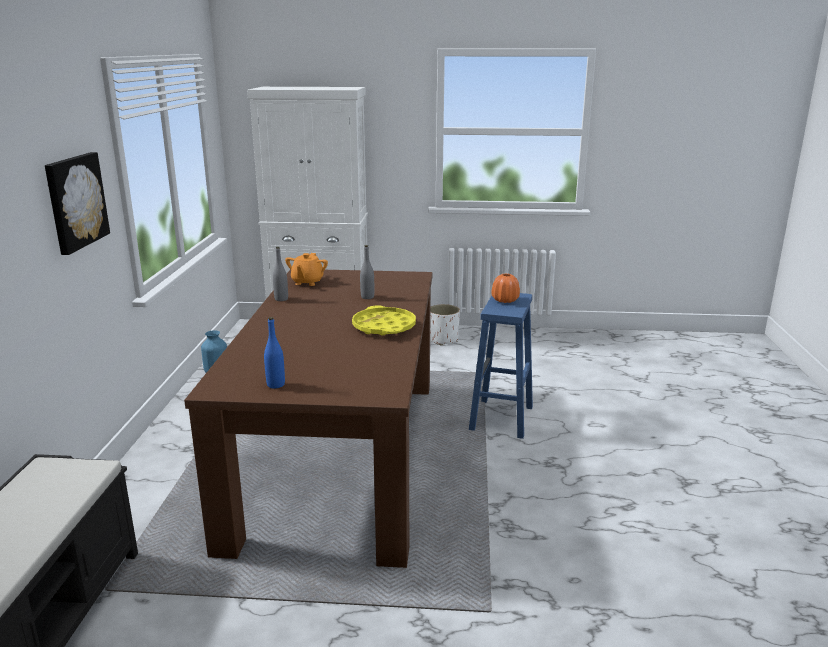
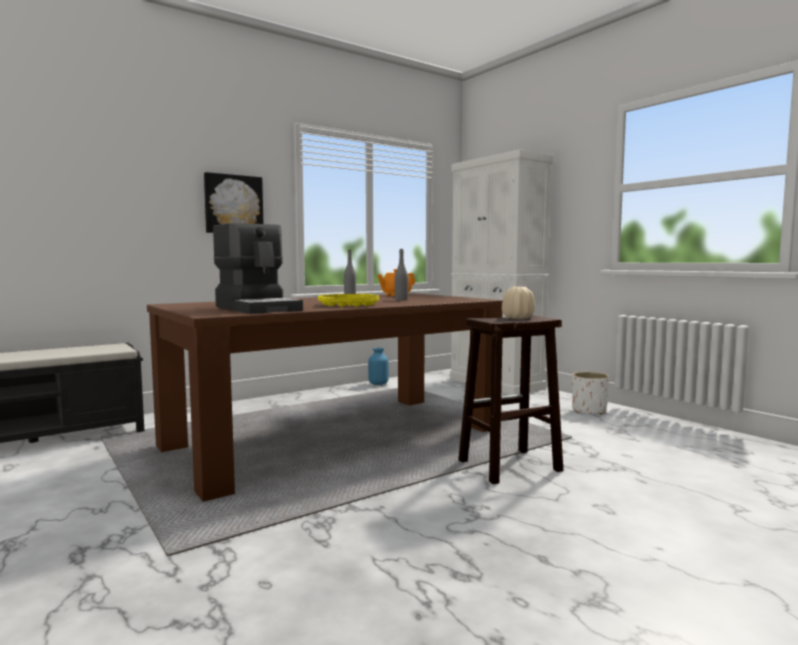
camera: 50 degrees right, 15 degrees down
blue bottle [264,317,285,388] -> none
blue stool [469,293,533,439] -> brown stool [458,315,563,484]
orange vase [492,273,520,303] -> beige vase [502,287,535,319]
none -> coffee machine [213,223,303,314]

